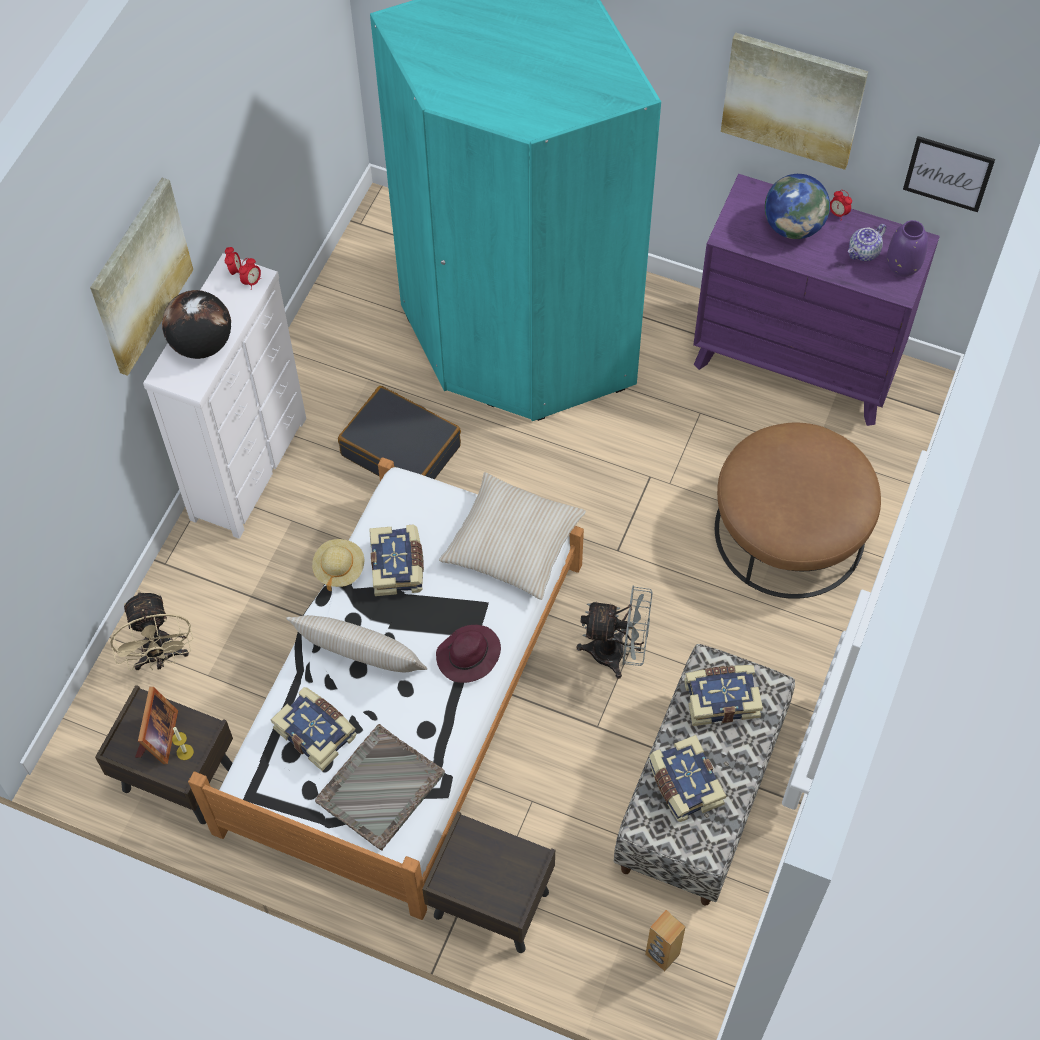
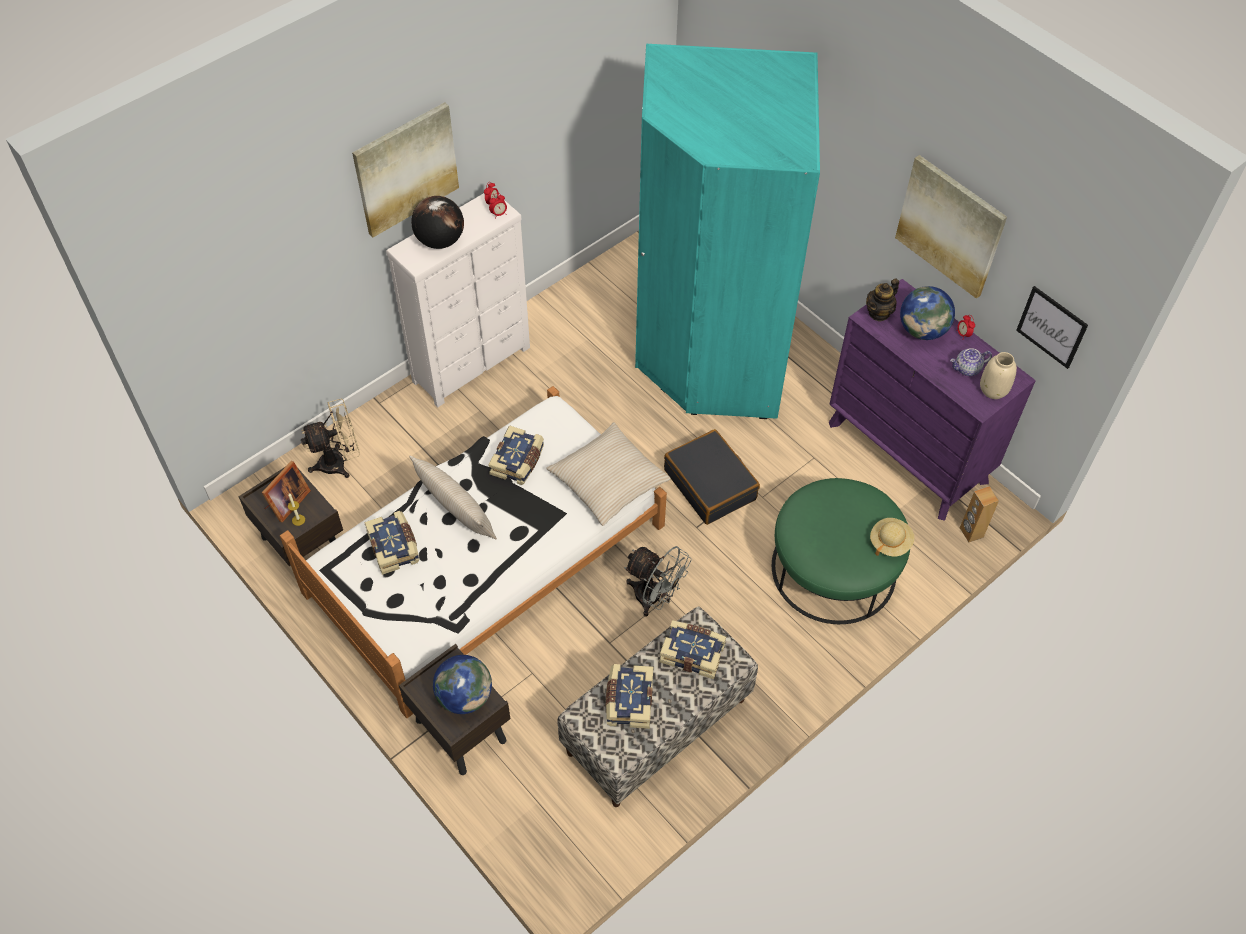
camera: 25 degrees right, 5 degrees down
beige fan [110,590,193,671] -> beige fan turned 120 degrees counterclockwise [301,399,360,478]
beige hat [312,539,364,592] -> beige hat moved to [870,518,914,556]
grey tray [315,724,445,851] -> none
black suitcase [338,386,461,479] -> black suitcase moved to [664,429,760,525]
purple hat [436,625,501,683] -> none
brown speaker [645,910,686,971] -> brown speaker moved to [960,486,999,542]
brown ottoman [715,423,881,599] -> green ottoman [772,478,910,624]
purple vase [887,220,928,277] -> beige vase [980,352,1017,399]
none -> globe [433,655,492,714]
none -> teapot [866,278,899,322]

